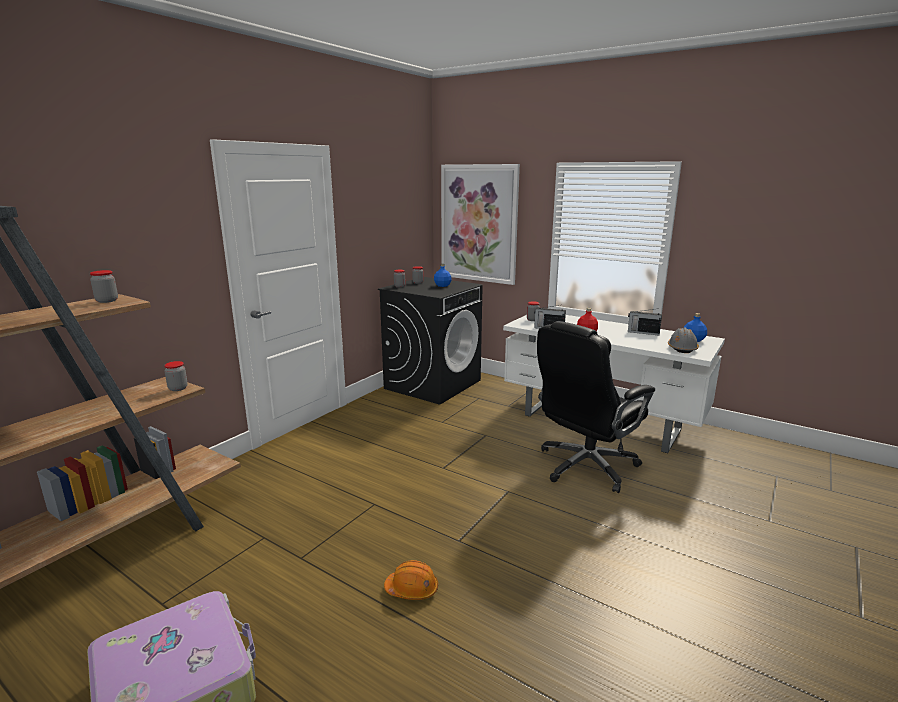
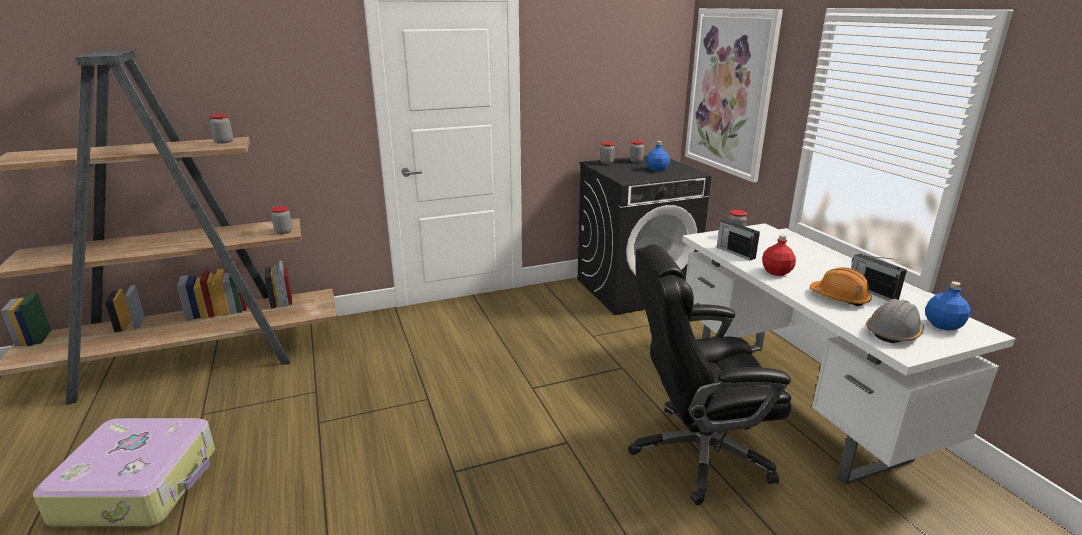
camera: 35 degrees right, 5 degrees up
orange hard hat [384,560,438,600] -> orange hard hat moved to [810,267,872,306]

